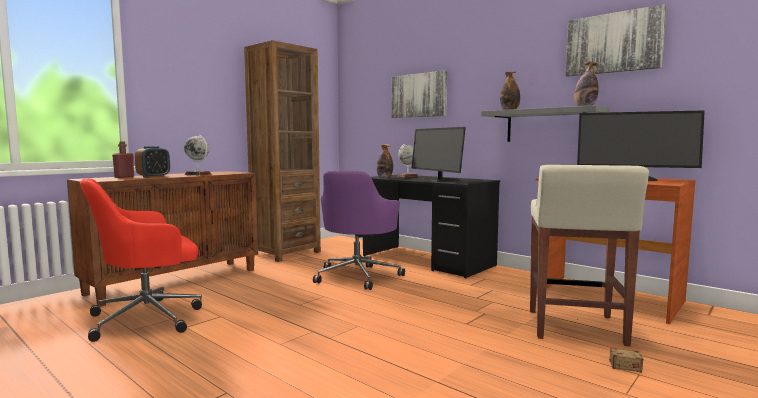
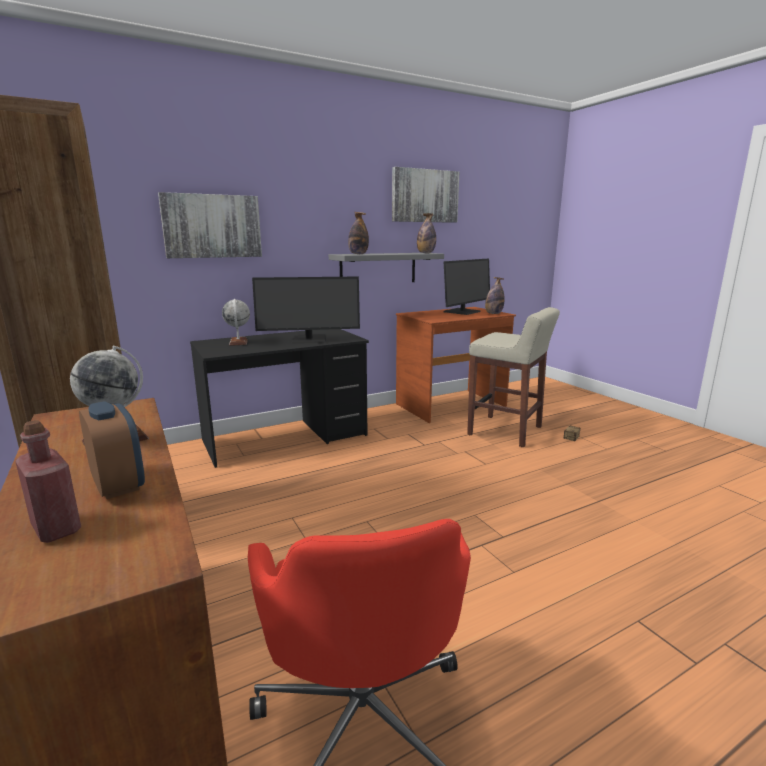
camera: 70 degrees left, 10 degrees up
purple office chair [313,171,405,290] -> none
bottle [376,144,393,178] -> bottle moved to [485,277,505,314]

